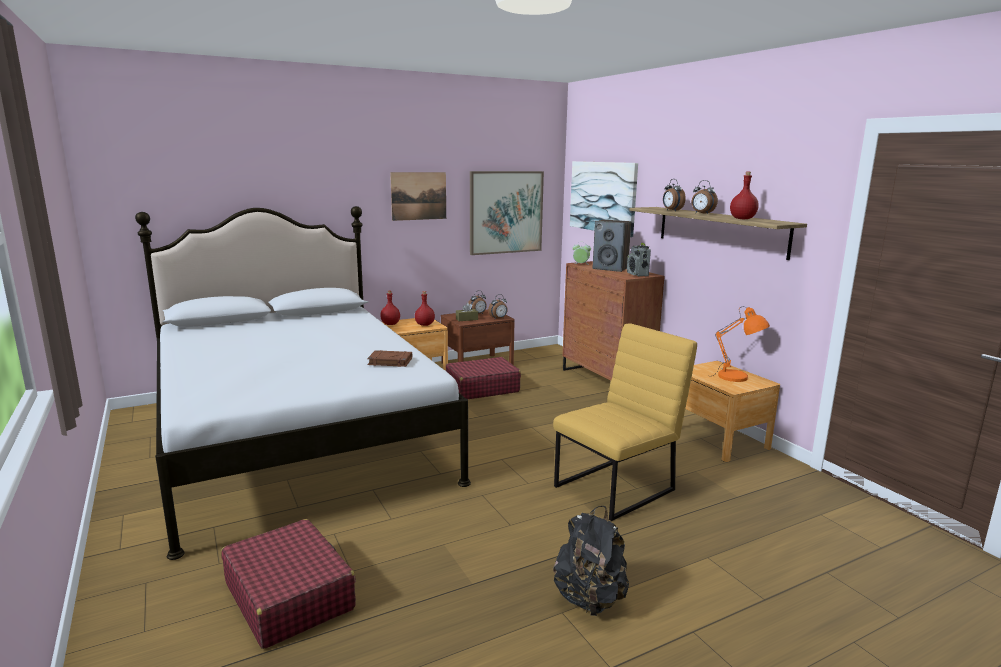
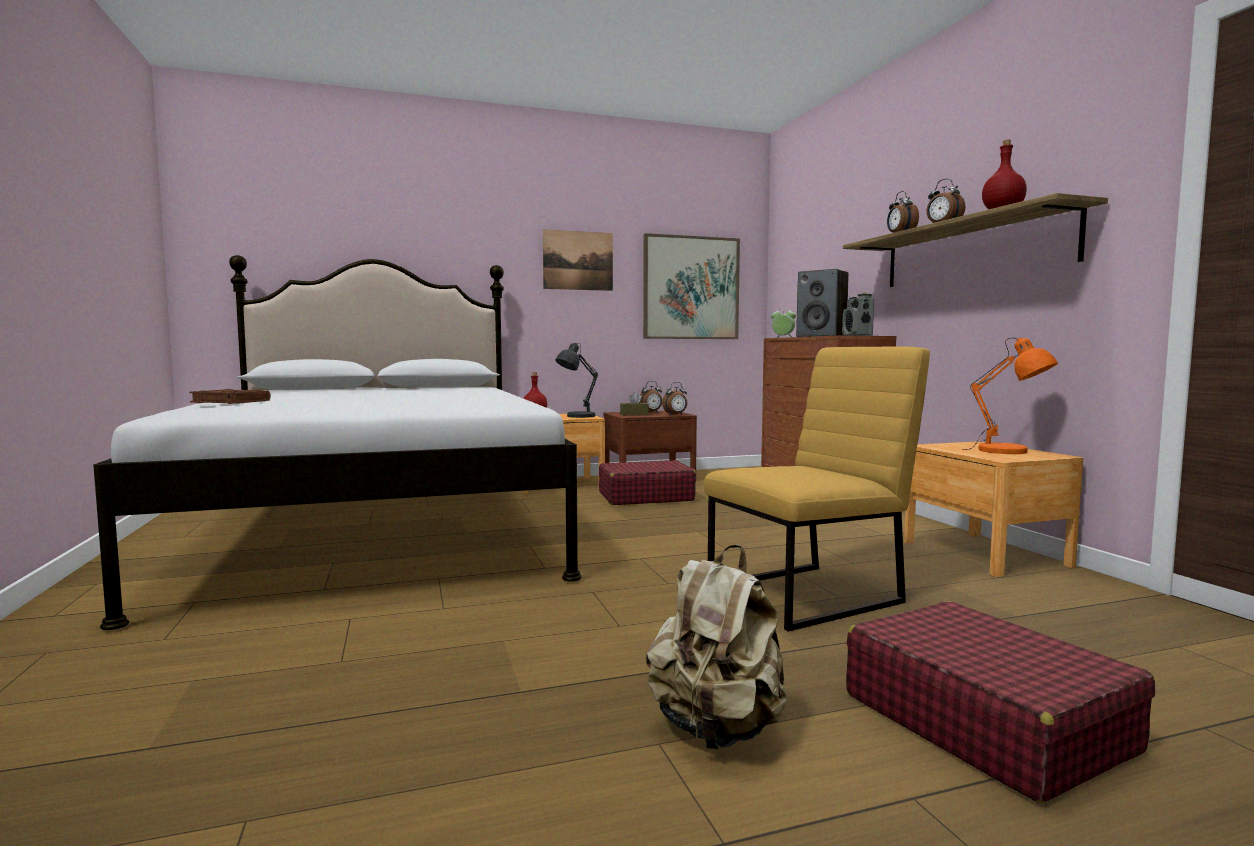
camera: 10 degrees right, 10 degrees down
red suitcase [221,519,356,649] -> red suitcase moved to [846,601,1155,803]
brown book [367,350,412,367] -> brown book moved to [189,389,271,404]
red bottle [415,291,435,326] -> grey table lamp [556,343,598,418]
black backpack [553,506,629,616] -> beige backpack [646,544,787,750]
picture [570,161,638,237] -> none

